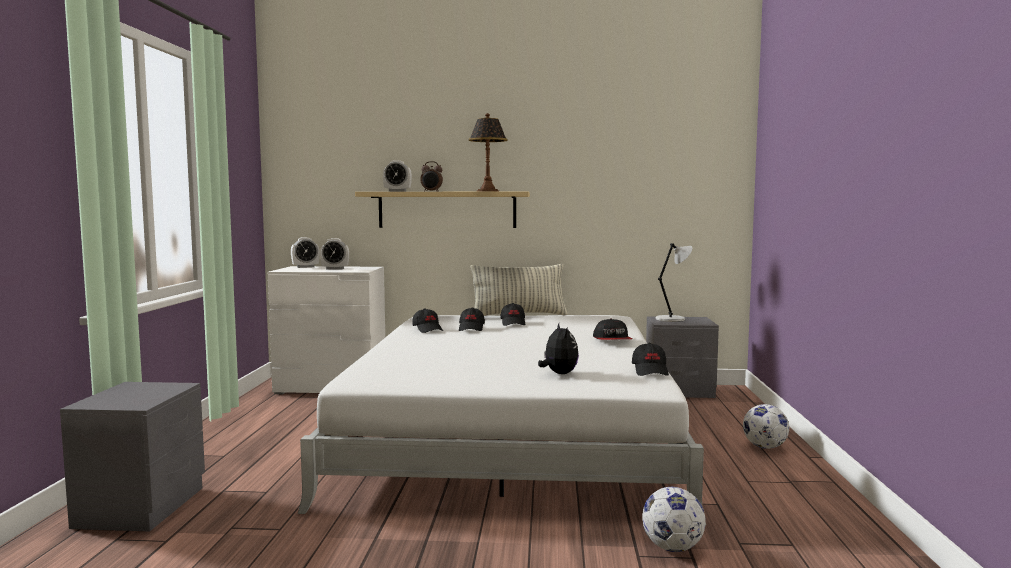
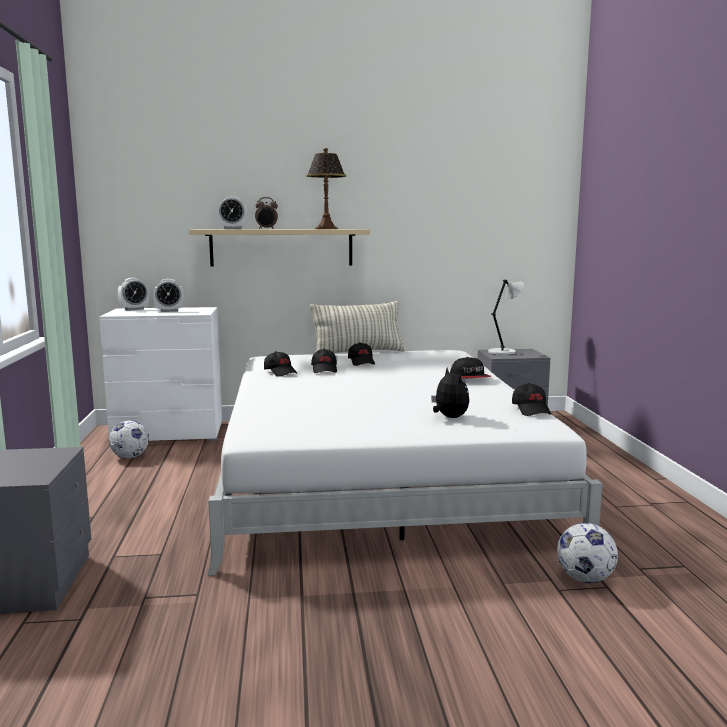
camera: 10 degrees left, 5 degrees up
football [743,404,789,449] -> football moved to [109,420,149,458]

